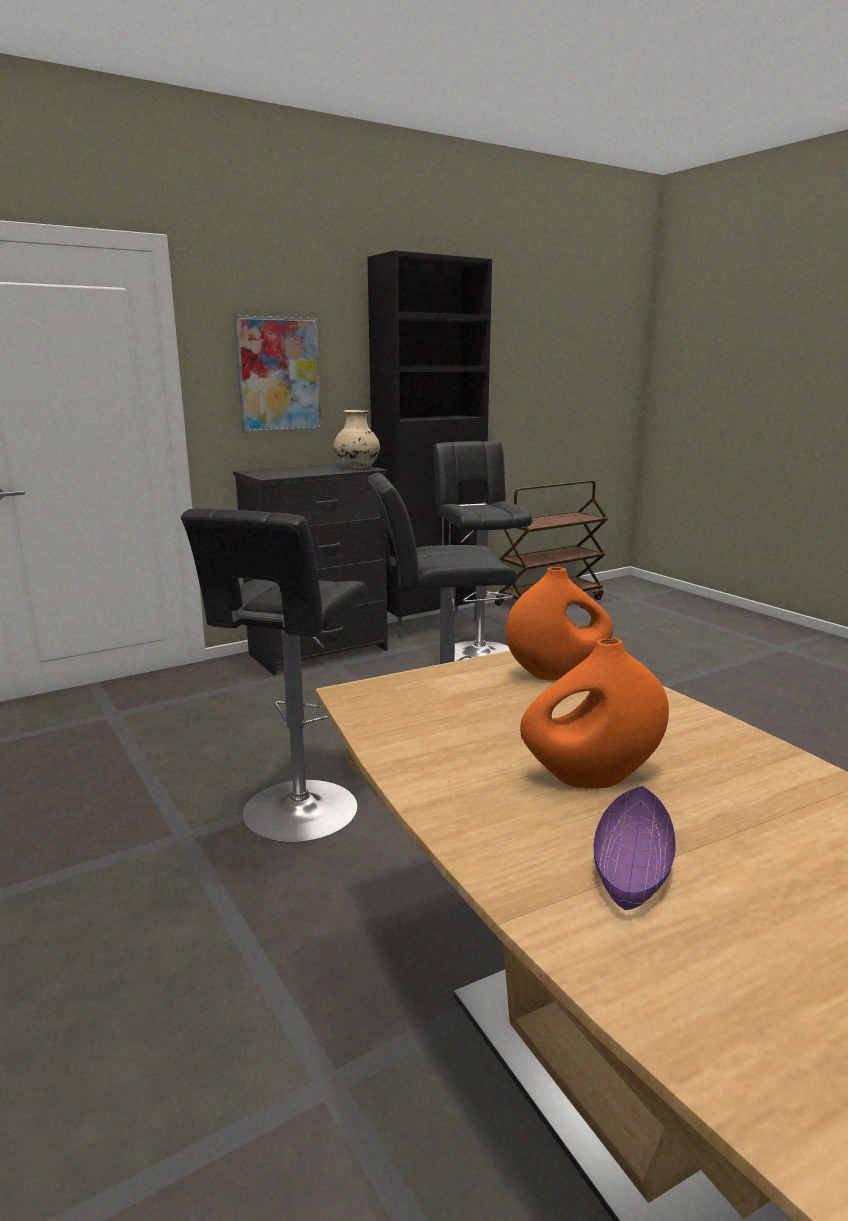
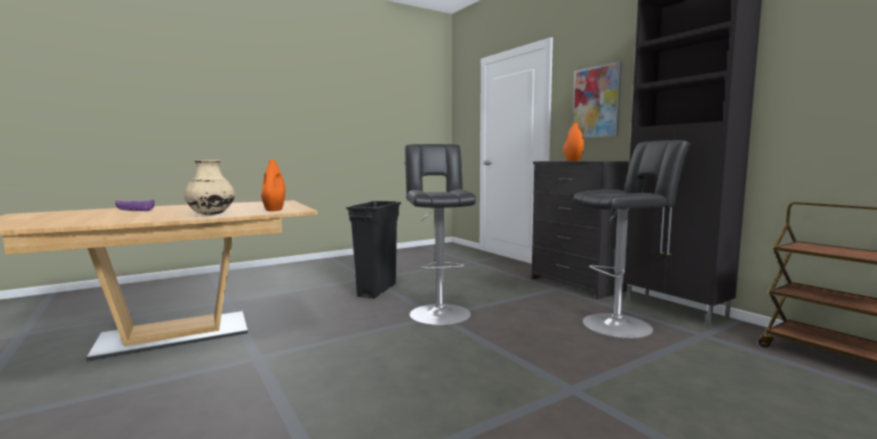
camera: 90 degrees right, 10 degrees down
black stool [181,508,368,843] -> black trash can [346,201,401,298]
beige vase [334,410,380,469] -> beige vase moved to [184,160,235,216]
orange vase [520,639,669,789] -> orange vase moved to [563,123,584,161]

